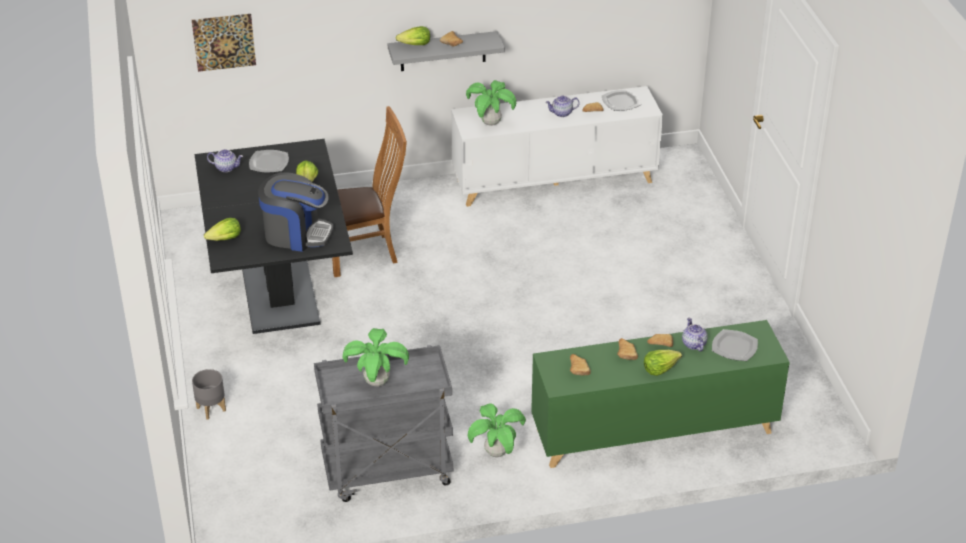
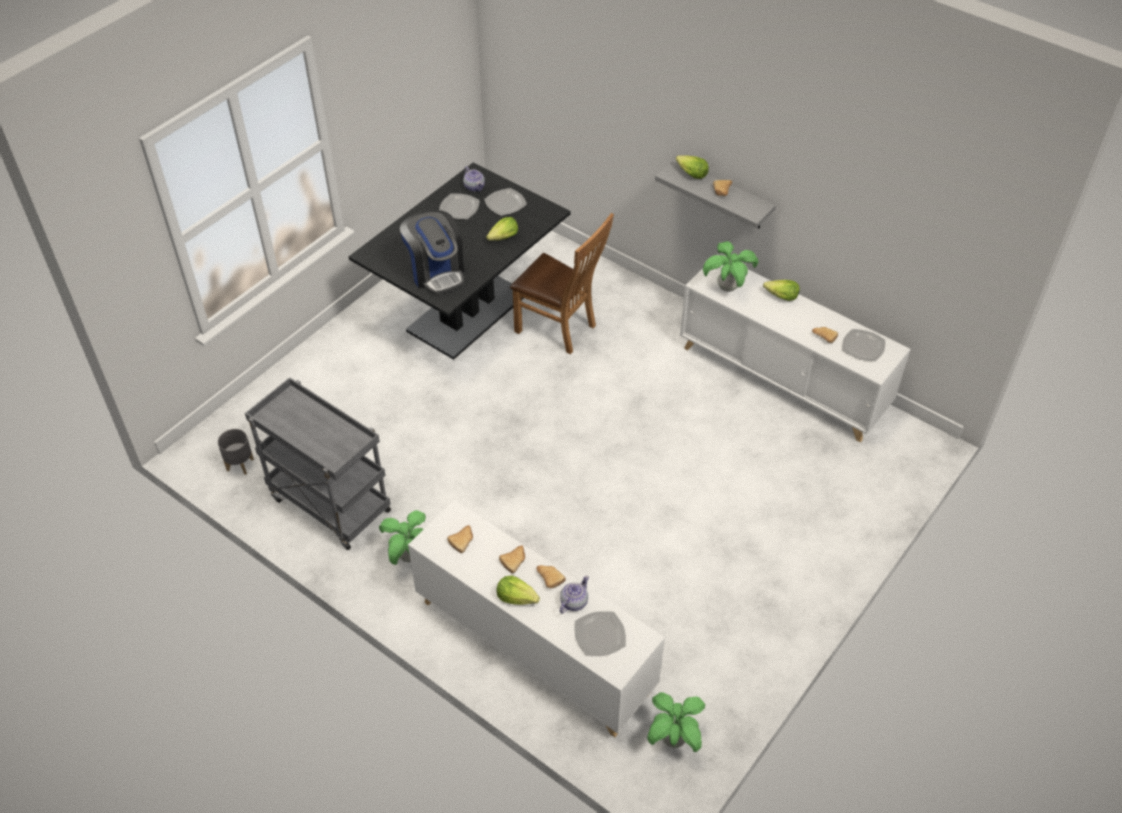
camera: 50 degrees right, 10 degrees up
picture [192,14,256,72] -> none
grey planter [192,369,226,420] -> grey planter moved to [218,429,254,475]
lettuce [204,218,241,241] -> lettuce moved to [763,280,800,301]
potted plant [343,328,409,386] -> potted plant moved to [647,692,705,752]
green cabinet [531,320,790,468] -> white cabinet [408,500,665,737]
teapot [545,95,580,117] -> none
none -> plate [439,193,480,219]

